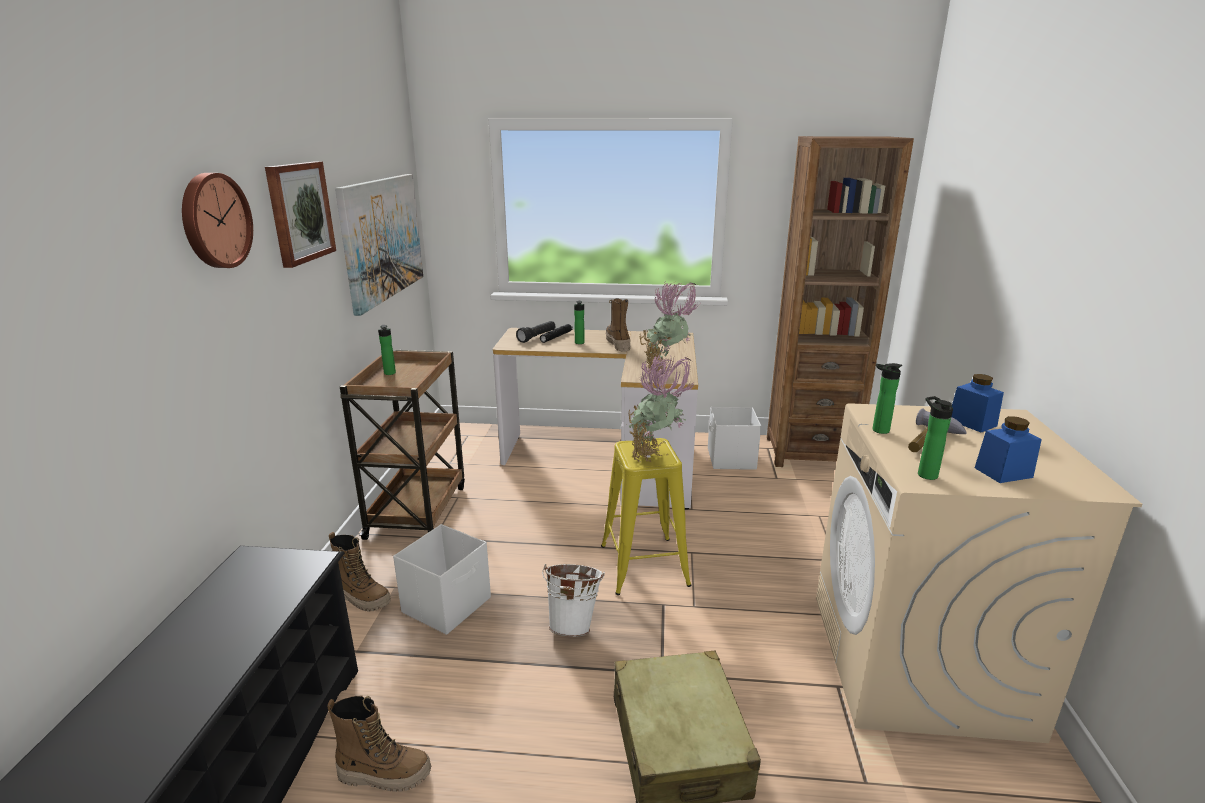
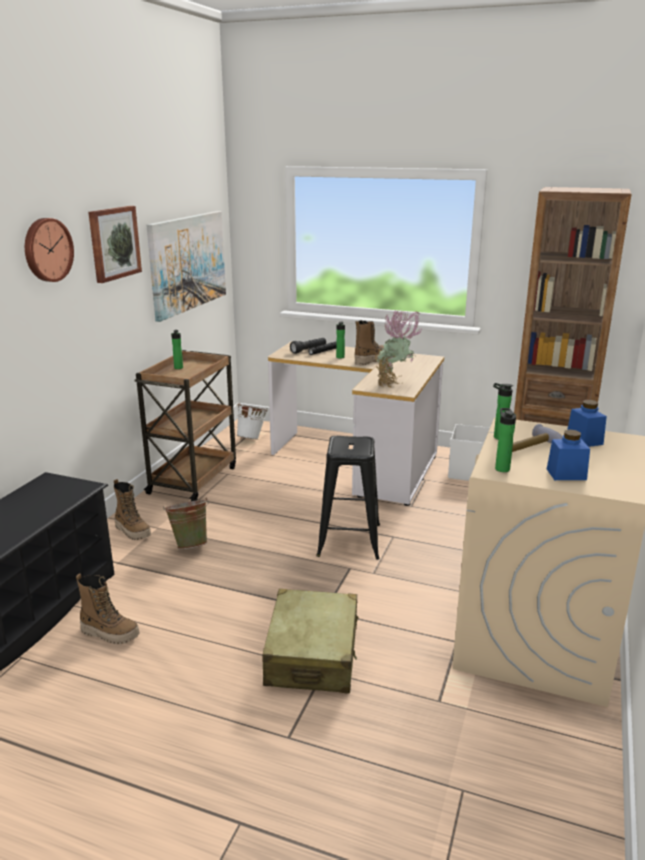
camera: 15 degrees right, 0 degrees up
white storage box [393,524,491,635] -> green bucket [163,497,209,549]
white bucket [542,564,605,637] -> white bucket moved to [235,403,268,439]
yellow stool [601,438,691,595] -> black stool [316,436,380,560]
boot [606,299,631,351] -> boot turned 45 degrees clockwise [354,320,389,365]
potted plant [628,353,696,462] -> none

